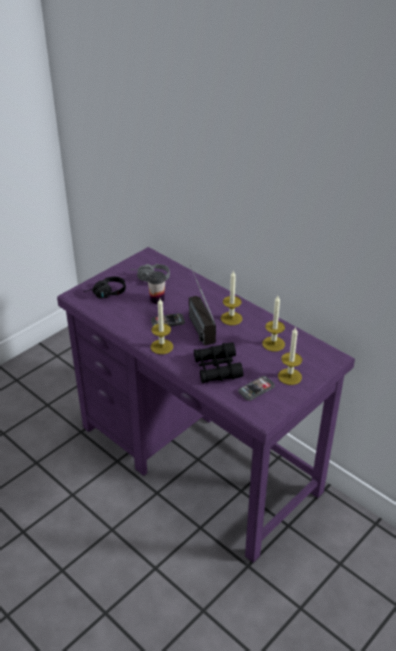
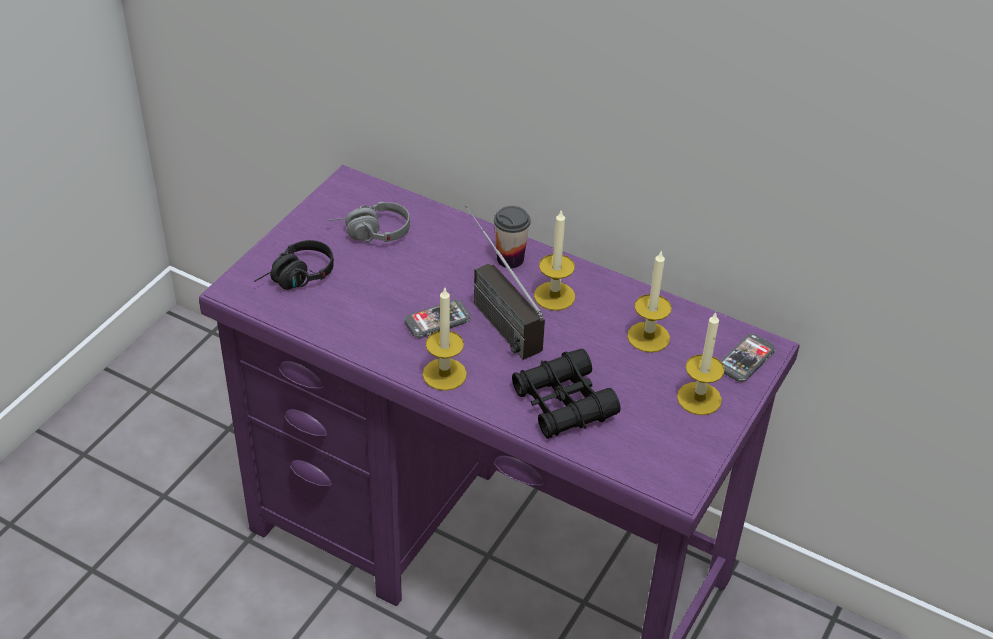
camera: 15 degrees left, 5 degrees up
cup [147,271,166,304] -> cup moved to [494,206,530,268]
phone [238,376,275,401] -> phone moved to [720,334,775,382]

